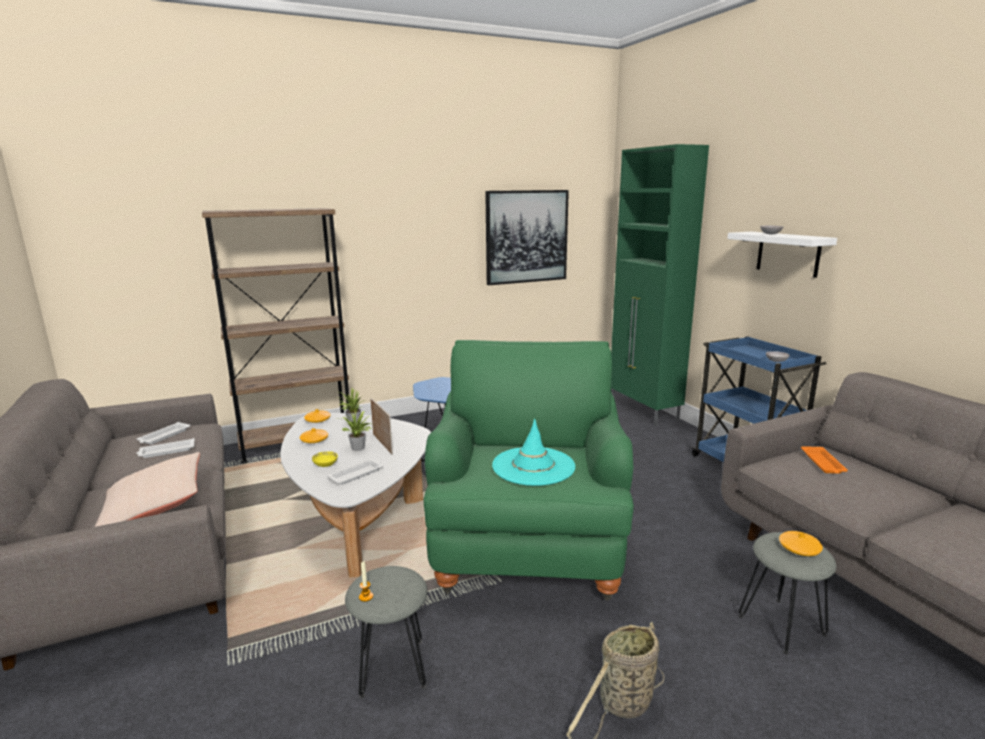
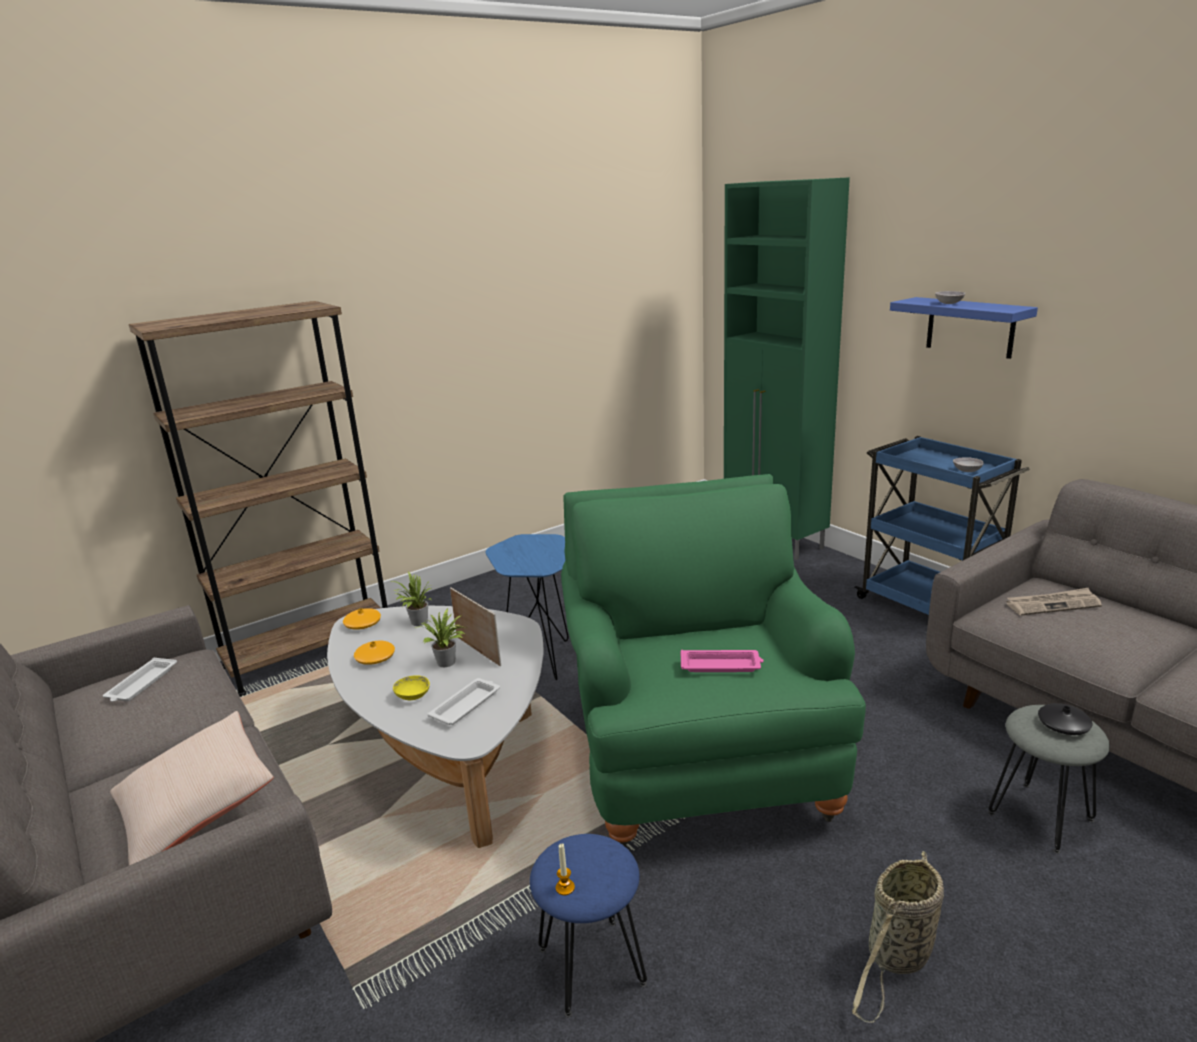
camera: 10 degrees left, 5 degrees up
white tray [136,438,195,458] -> none
grey stool [345,566,427,699] -> blue stool [530,834,647,1018]
picture [485,190,569,285] -> none
turquoise hat [492,419,575,486] -> pink tray [681,650,764,672]
white shelf [727,232,837,278] -> blue shelf [890,297,1038,359]
orange vase [779,531,823,556] -> black vase [1038,703,1092,735]
orange tray [801,446,848,474] -> newspaper [1006,588,1102,616]

